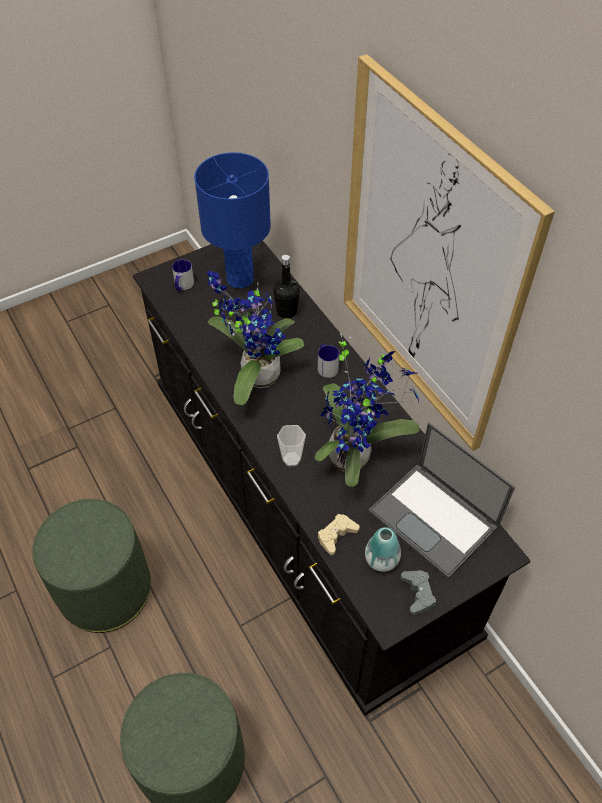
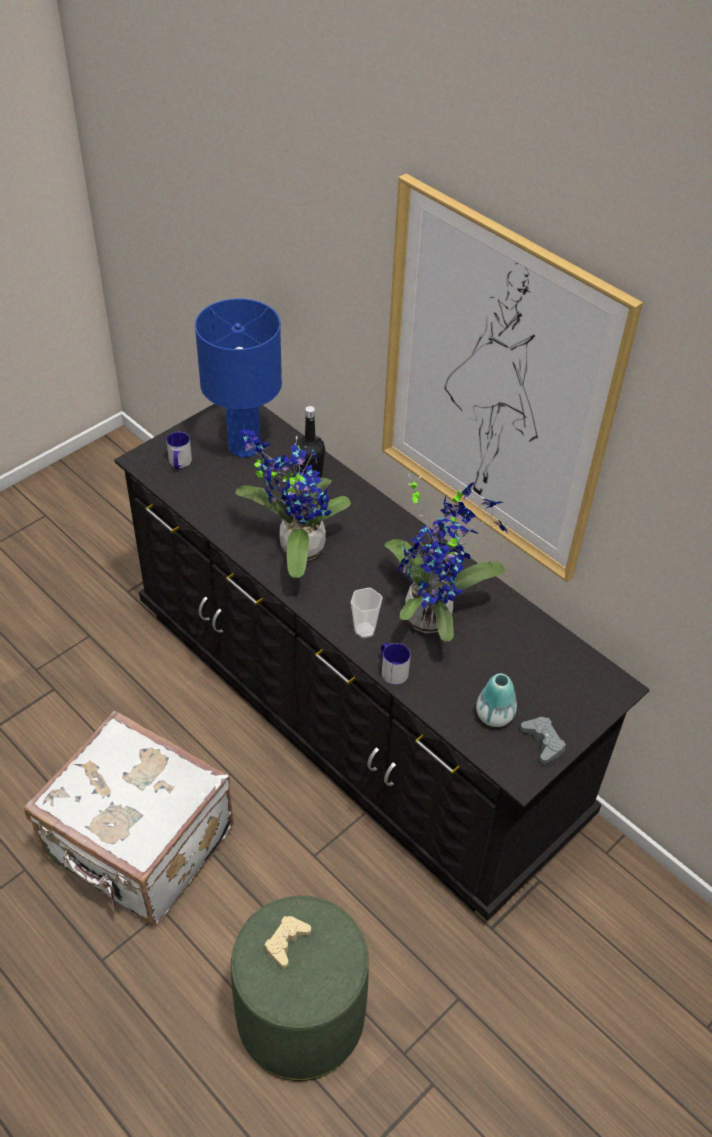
camera: 15 degrees left, 5 degrees down
green ottoman [32,499,151,633] -> white suitcase [24,710,234,926]
mug [318,344,339,378] -> mug moved to [380,643,411,685]
beige game controller [318,514,360,555] -> beige game controller moved to [264,916,311,968]
laptop [368,423,515,579] -> none

